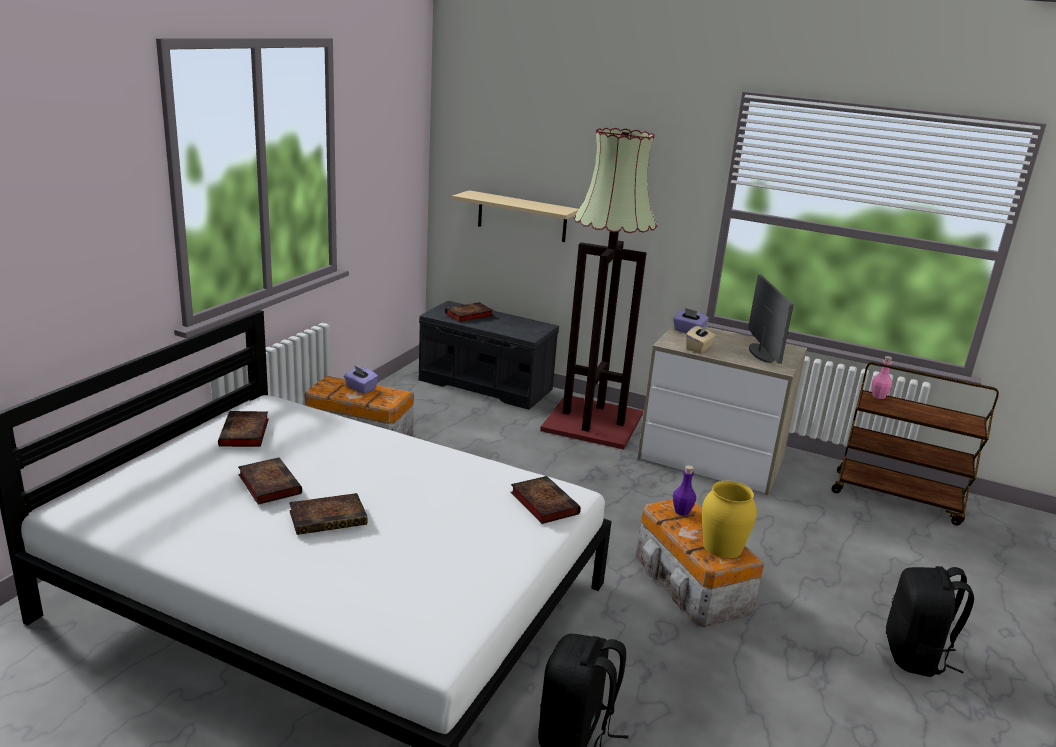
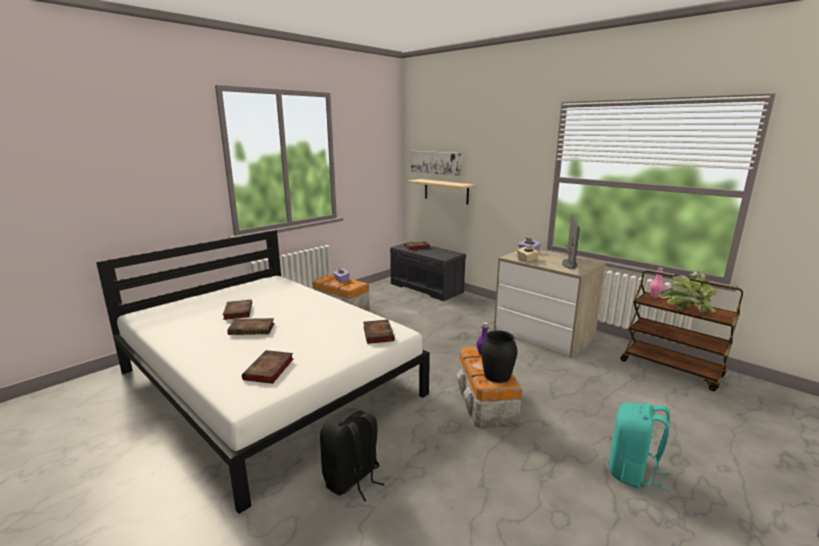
camera: 20 degrees right, 5 degrees down
book [218,411,269,447] -> book moved to [242,350,294,384]
floor lamp [540,128,657,449] -> none
yellow vase [702,481,757,558] -> black vase [481,330,518,383]
black backpack [886,566,974,677] -> turquoise backpack [609,402,670,491]
none -> picture [411,151,462,176]
none -> potted plant [659,271,717,313]

